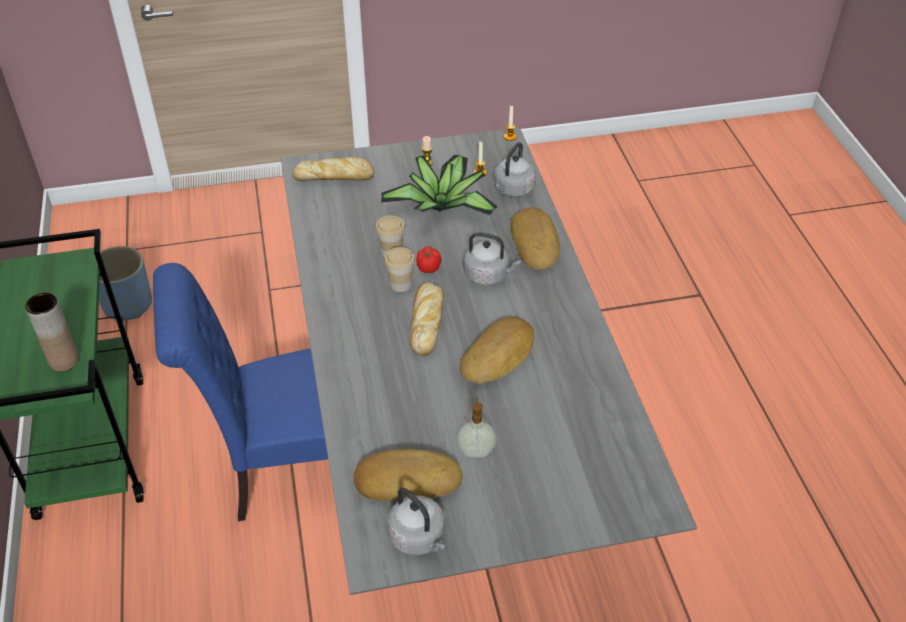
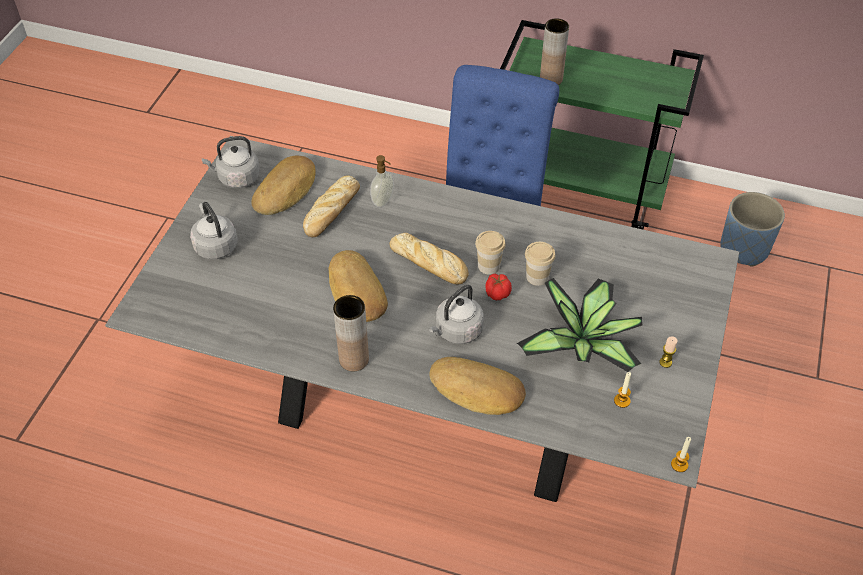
camera: 120 degrees right, 5 degrees up
bread [292,157,374,180] -> bread moved to [303,175,360,237]
soap dispenser [456,398,497,458] -> soap dispenser moved to [370,155,394,207]
grey kettle [494,142,536,197] -> grey kettle moved to [190,202,238,259]
none -> brown vase [333,295,369,372]

